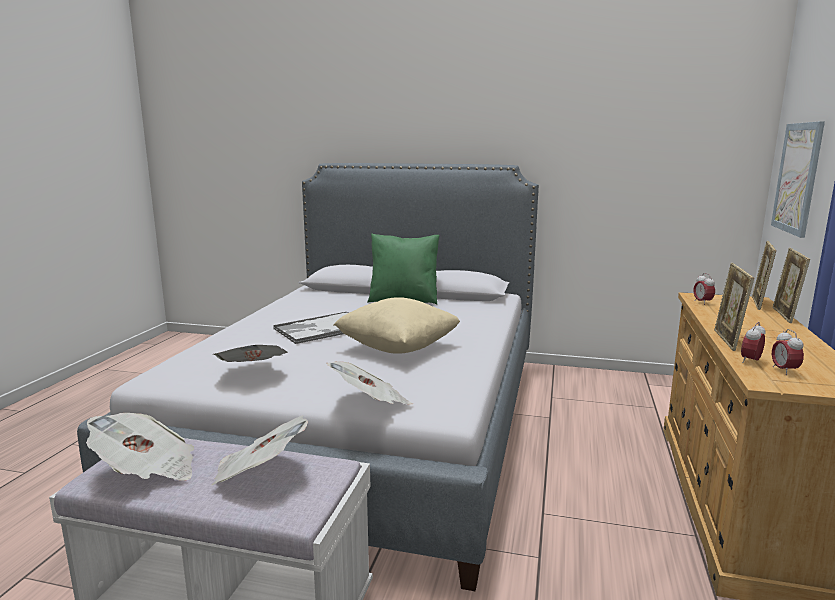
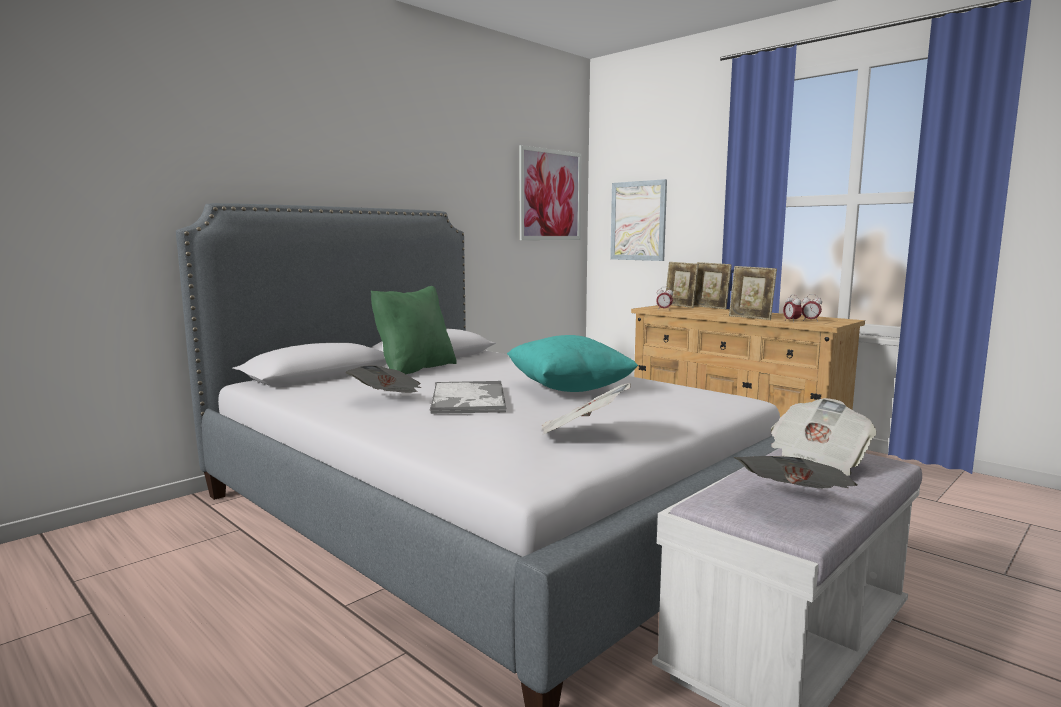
camera: 60 degrees left, 5 degrees down
newspaper [326,361,413,405] -> newspaper moved to [346,365,421,393]
beige pillow [333,297,460,354] -> turquoise pillow [507,335,638,392]
none -> picture [519,145,582,240]

